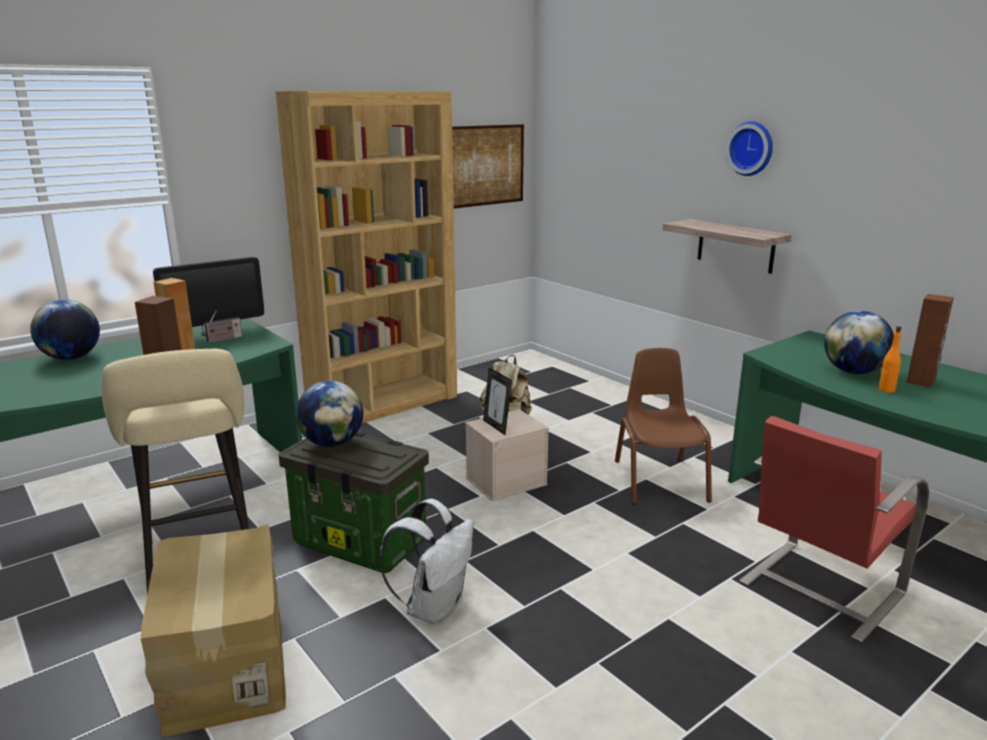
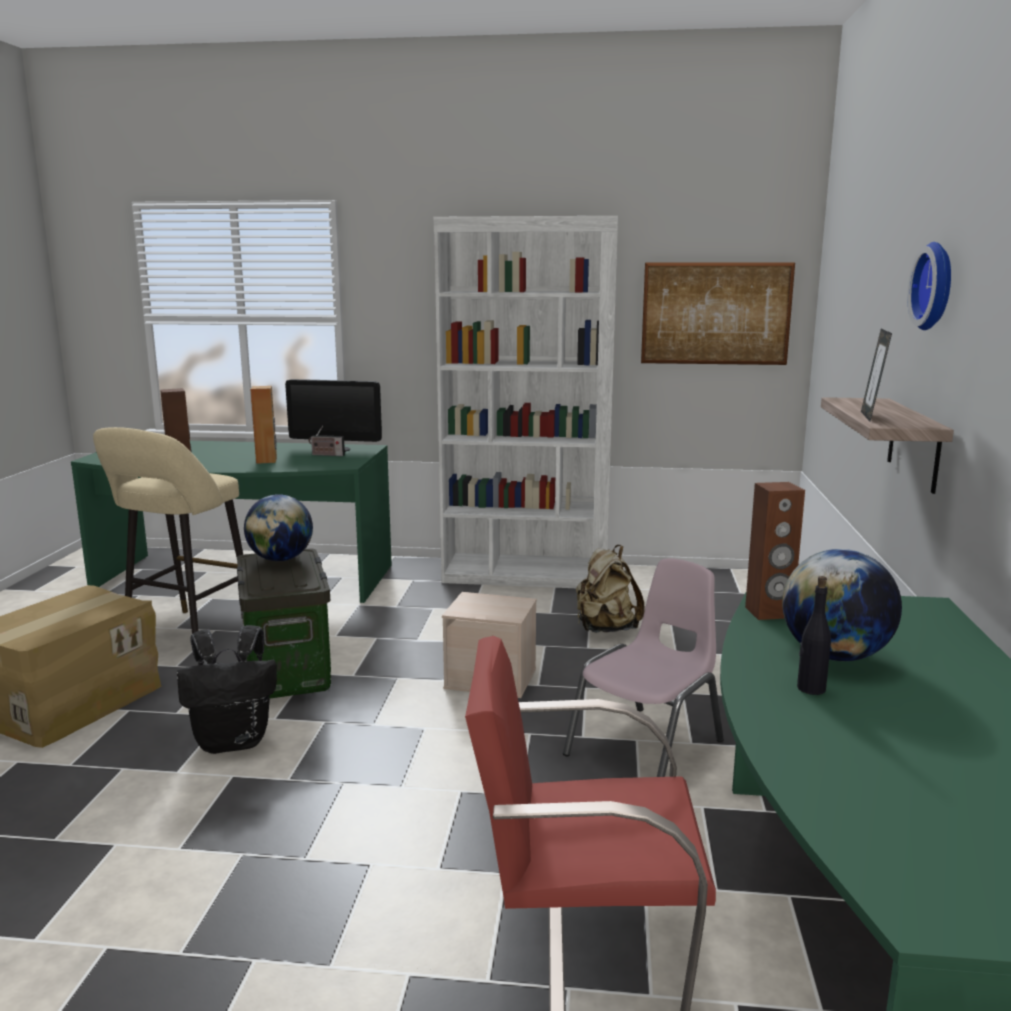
camera: 45 degrees right, 5 degrees down
globe [30,300,100,360] -> none
brown bookcase [276,91,457,423] -> white bookcase [434,216,618,588]
white backpack [379,499,474,625] -> black backpack [177,625,277,754]
picture frame [483,367,512,435] -> picture frame moved to [861,329,892,421]
brown chair [615,348,712,505] -> pink chair [563,558,724,777]
orange bottle [878,326,902,393] -> black bottle [797,576,831,695]
brown speaker [906,294,954,387] -> brown speaker moved to [745,482,805,620]

